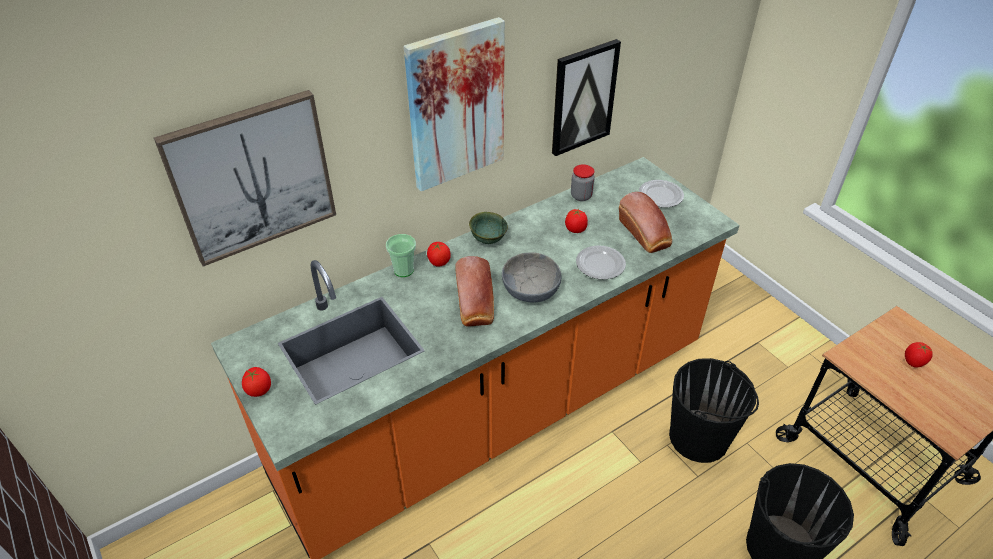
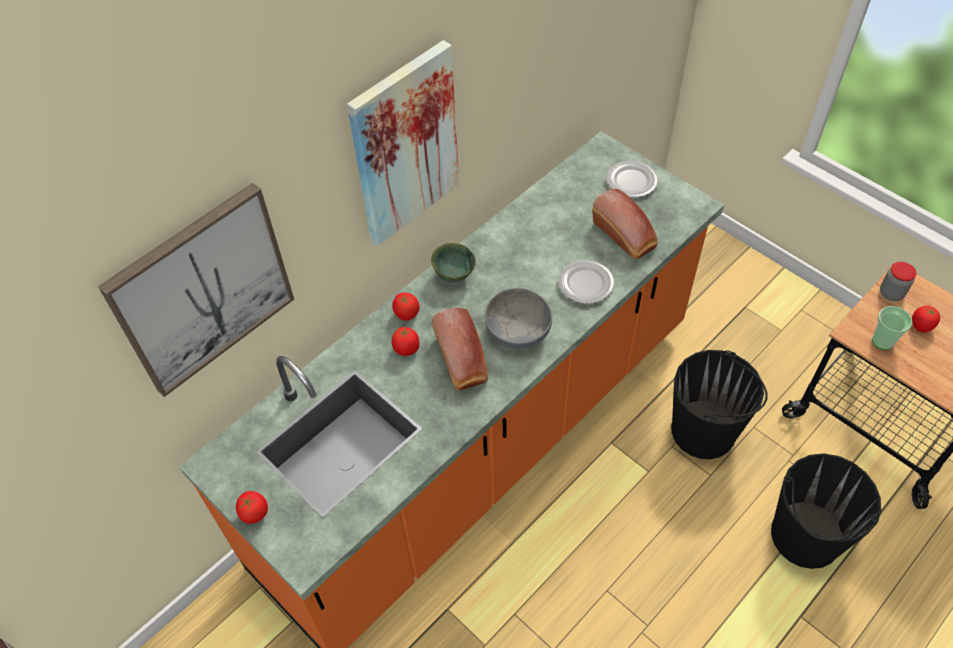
camera: 10 degrees left, 10 degrees up
cup [386,234,416,277] -> cup moved to [872,306,912,350]
picture [552,39,621,156] -> none
tomato [565,209,588,233] -> tomato moved to [392,327,419,356]
jar [571,164,595,201] -> jar moved to [880,262,916,301]

